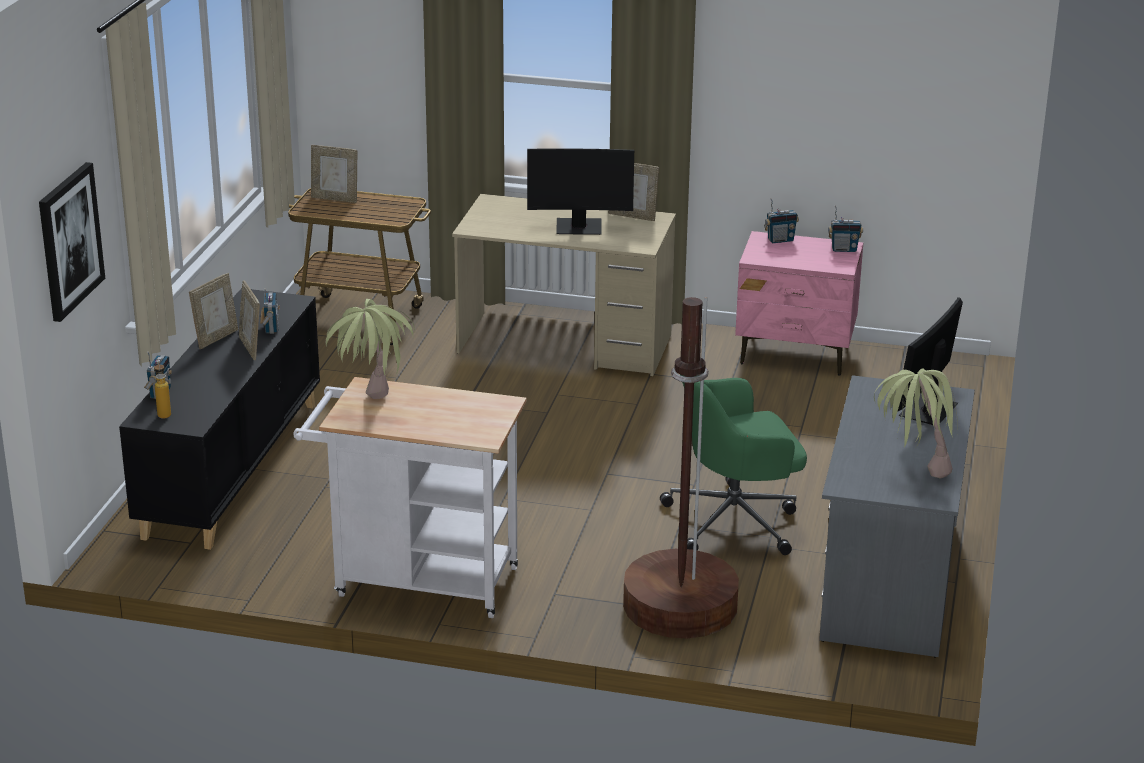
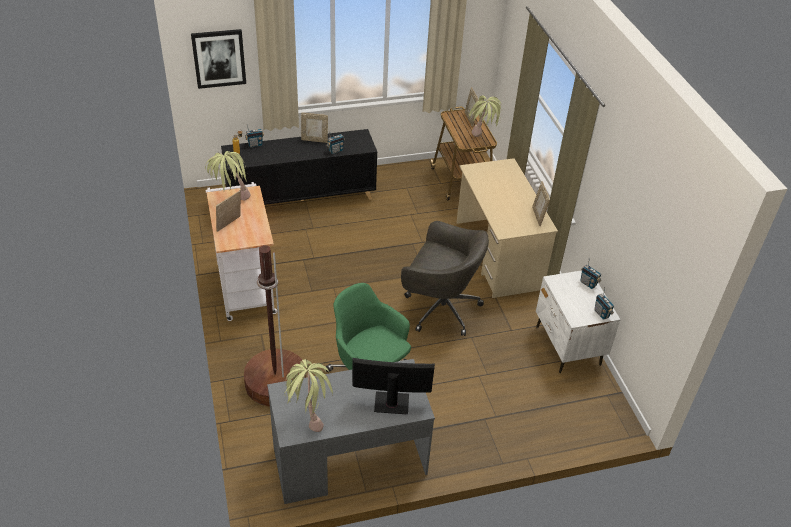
camera: 60 degrees right, 15 degrees up
picture frame [239,280,260,360] -> picture frame moved to [216,190,241,232]
monitor [527,148,634,235] -> none
pink nightstand [735,231,863,376] -> white nightstand [536,270,621,373]
none -> grey office chair [401,221,489,336]
none -> potted plant [468,95,502,137]

